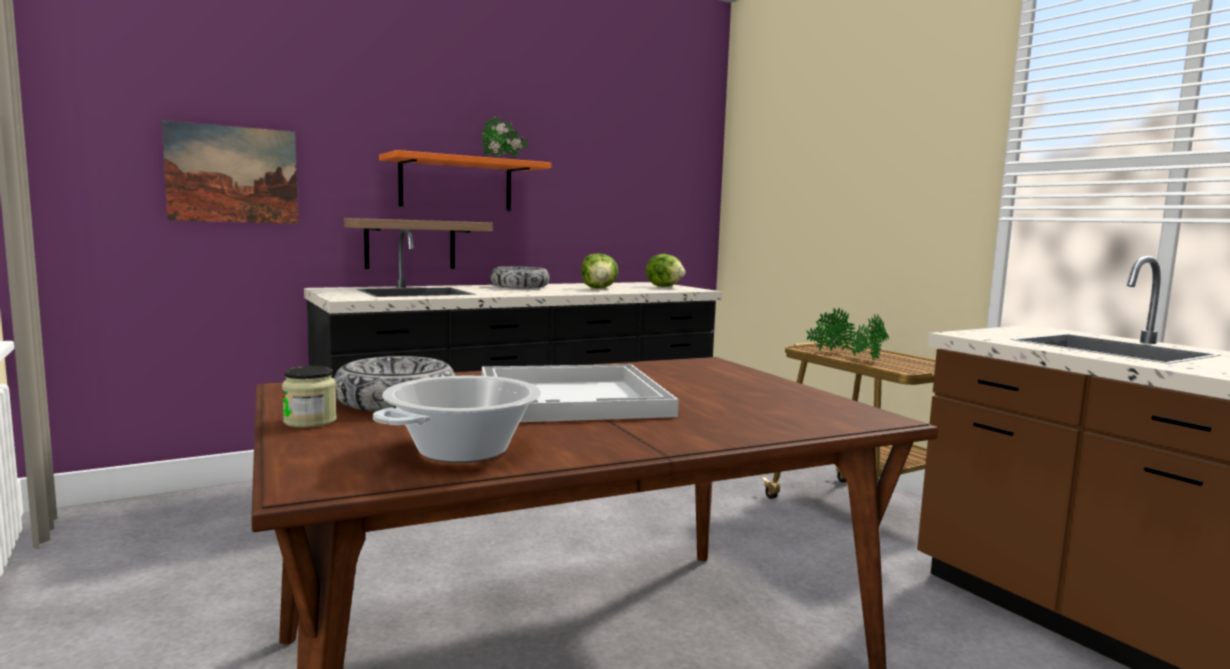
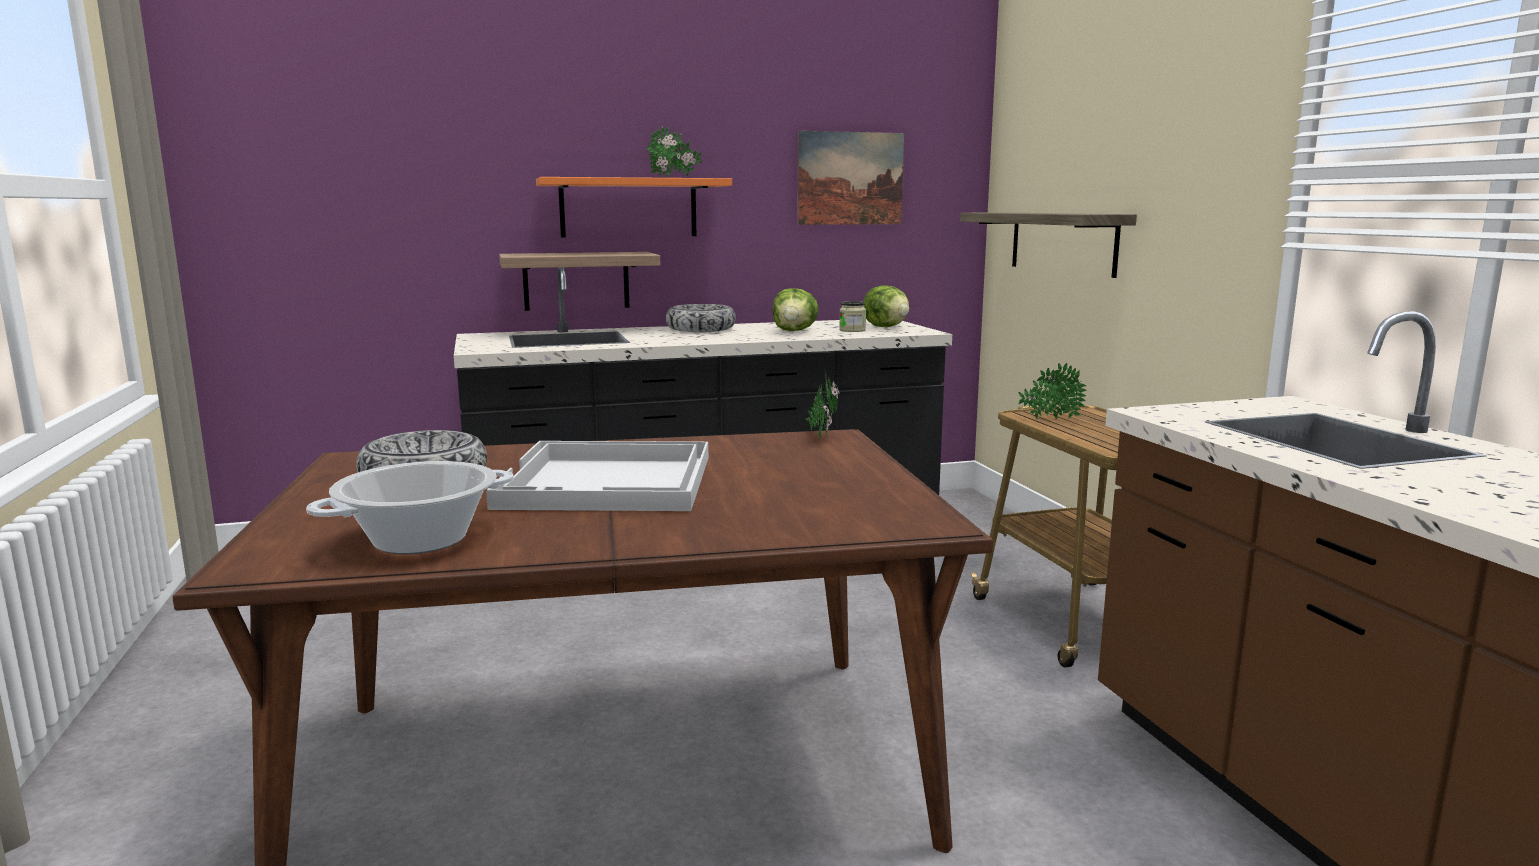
camera: 15 degrees right, 5 degrees up
picture [162,120,298,224] -> picture moved to [797,131,904,225]
jar [282,366,337,428] -> jar moved to [839,301,866,332]
potted plant [848,314,889,360] -> potted plant moved to [806,373,839,437]
none -> shelf [960,213,1137,278]

